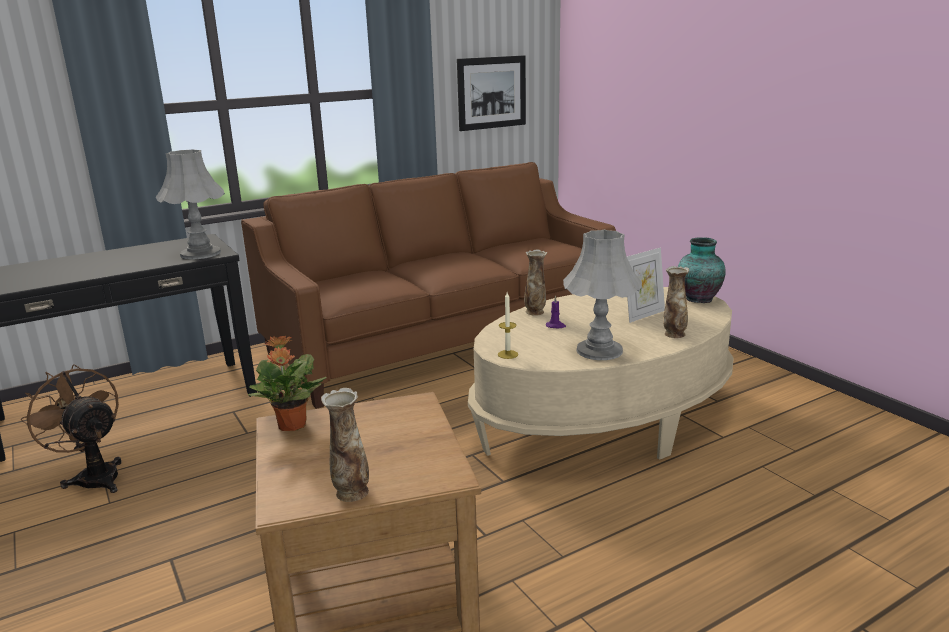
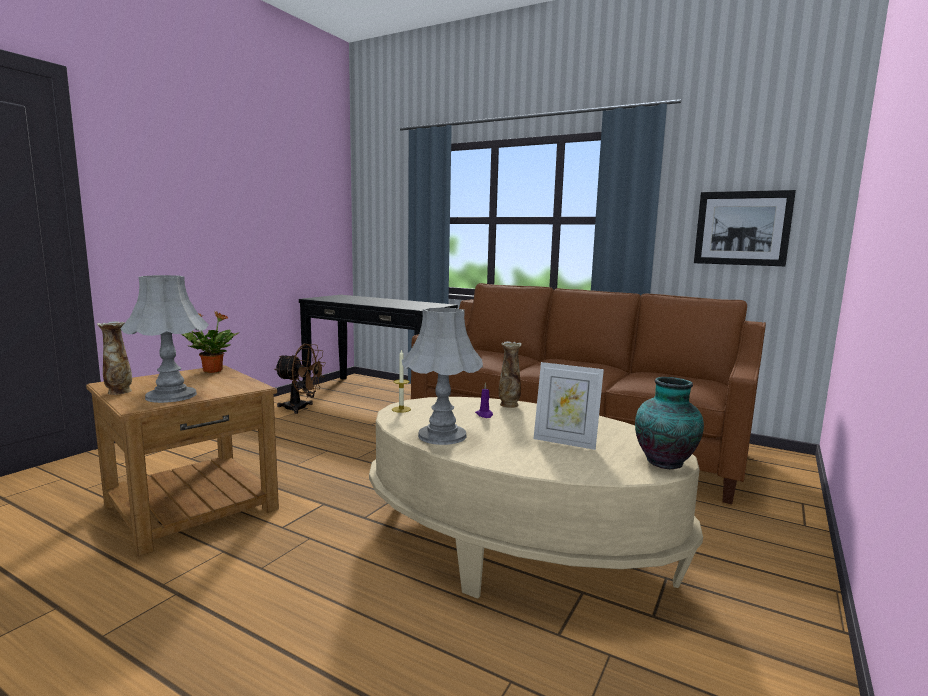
camera: 60 degrees right, 10 degrees down
brown fan [20,364,122,493] -> brown fan turned 90 degrees clockwise [274,344,326,414]
grey table lamp [156,149,225,260] -> grey table lamp moved to [120,275,209,403]
vase [663,266,689,338] -> none

